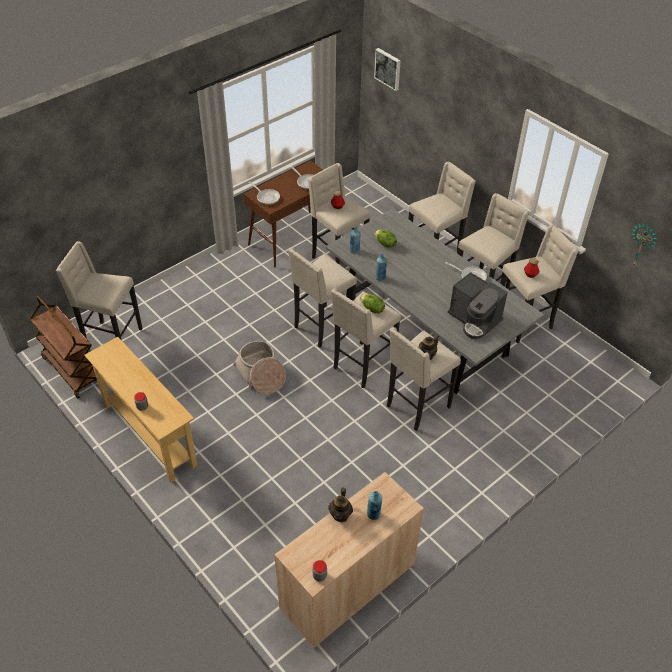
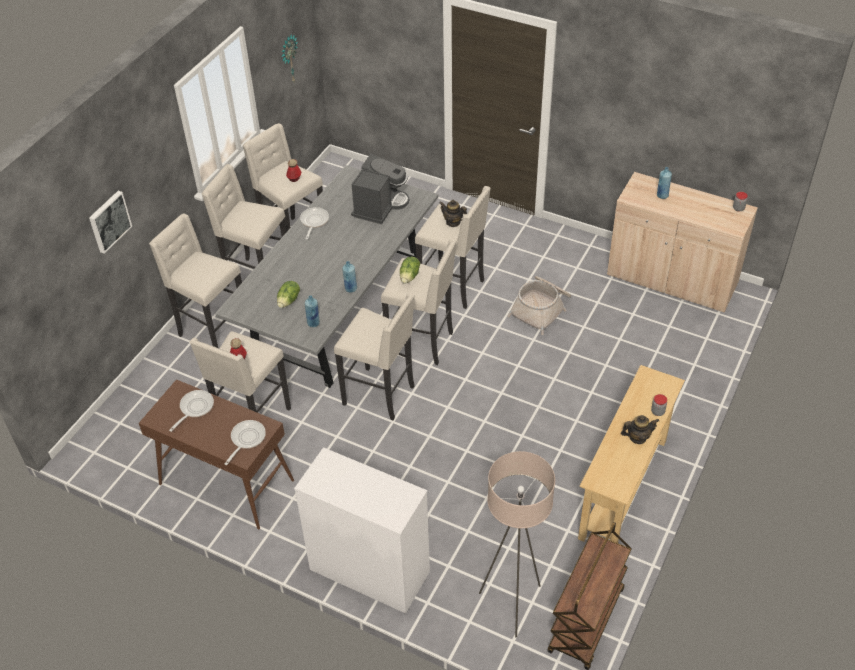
camera: 110 degrees left, 0 degrees up
beige stool [56,241,143,349] -> beige floor lamp [479,451,555,638]
basket [233,341,286,394] -> basket moved to [507,276,571,335]
teapot [328,488,353,522] -> teapot moved to [621,415,659,444]
picture [374,48,401,91] -> picture moved to [89,191,132,254]
none -> white dresser [294,447,430,613]

